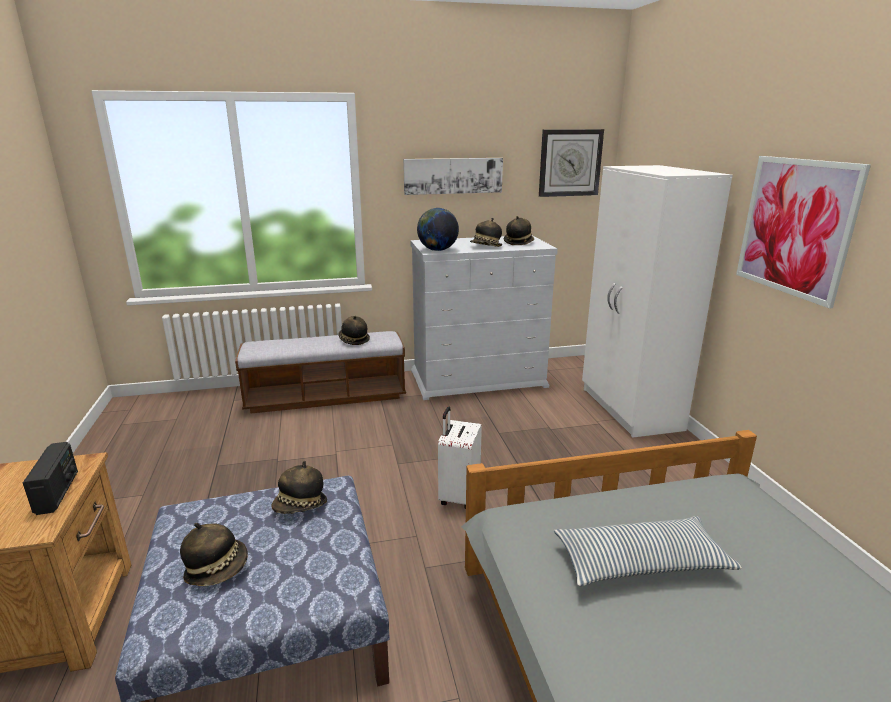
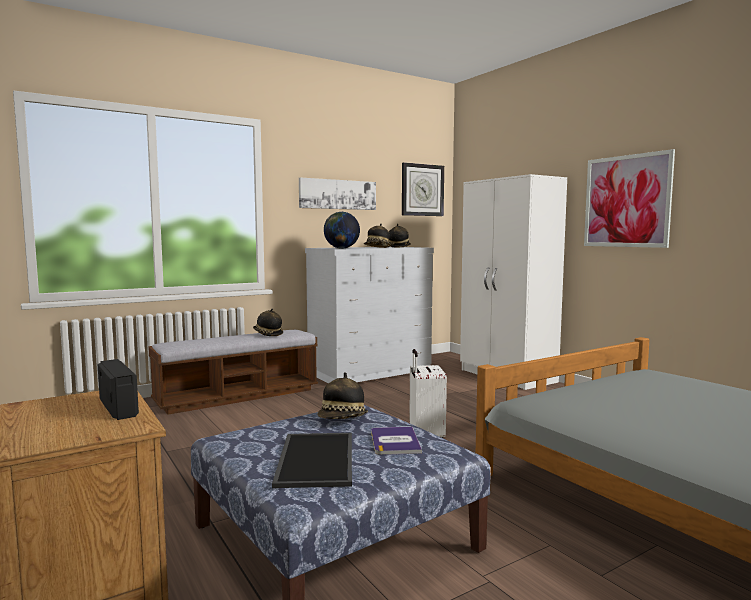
camera: 20 degrees left, 15 degrees down
hat [180,523,248,586] -> tray [272,433,352,488]
pillow [554,516,742,586] -> none
none -> book [371,426,422,455]

